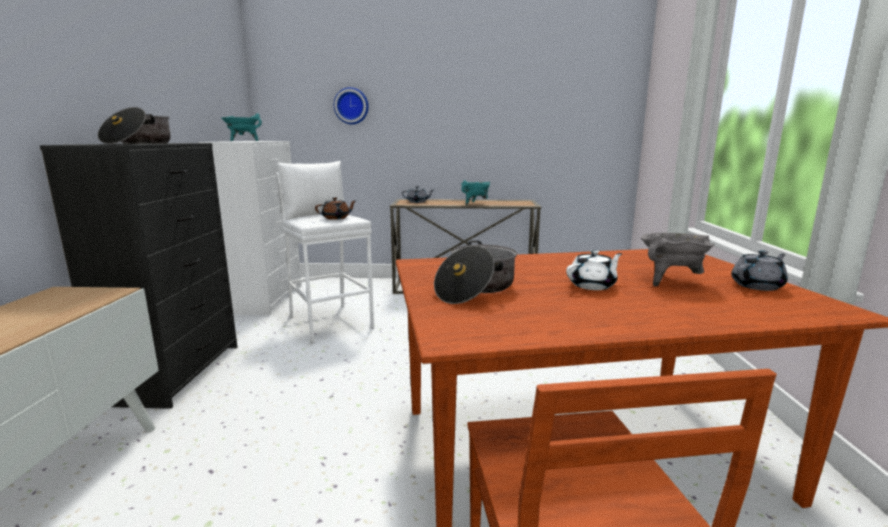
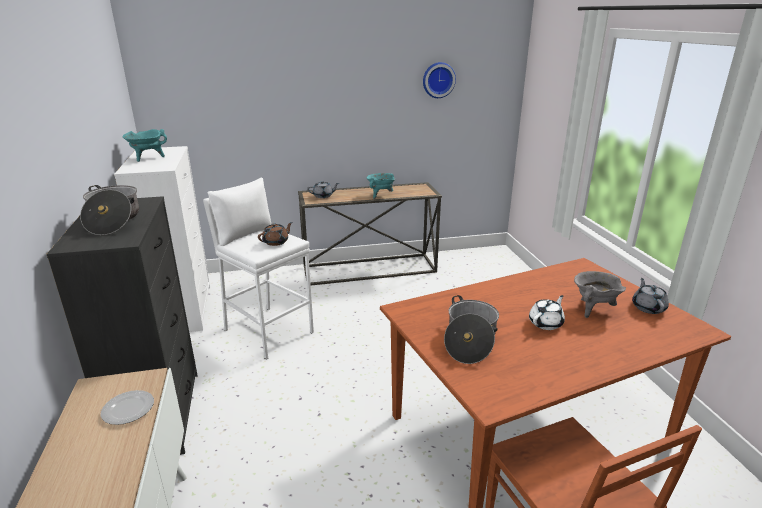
camera: 15 degrees left, 10 degrees up
wall clock [334,87,368,124] -> wall clock moved to [423,62,456,98]
grey teapot [731,250,788,291] -> grey teapot turned 45 degrees counterclockwise [632,278,669,314]
none -> plate [100,390,154,425]

